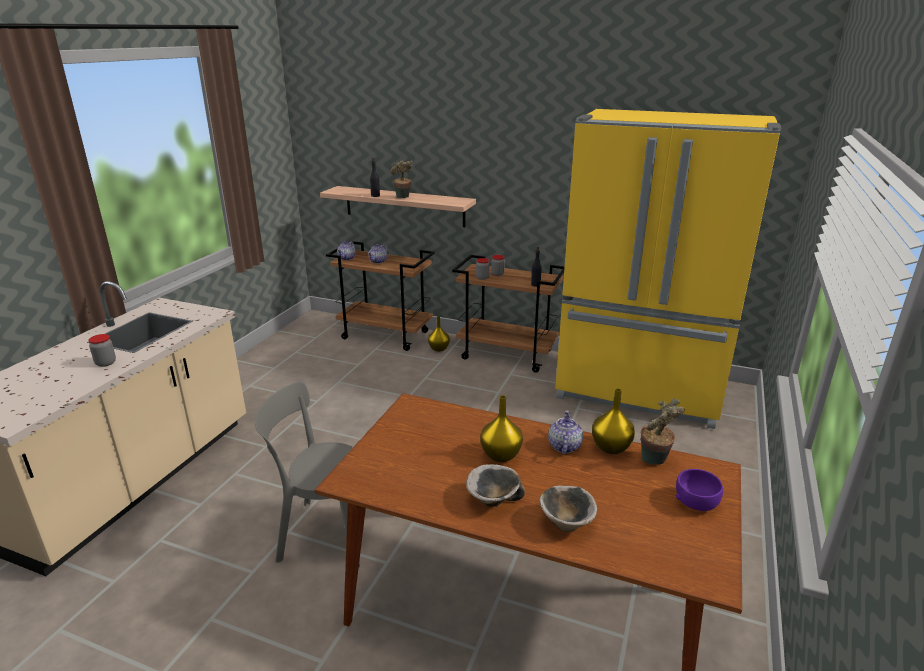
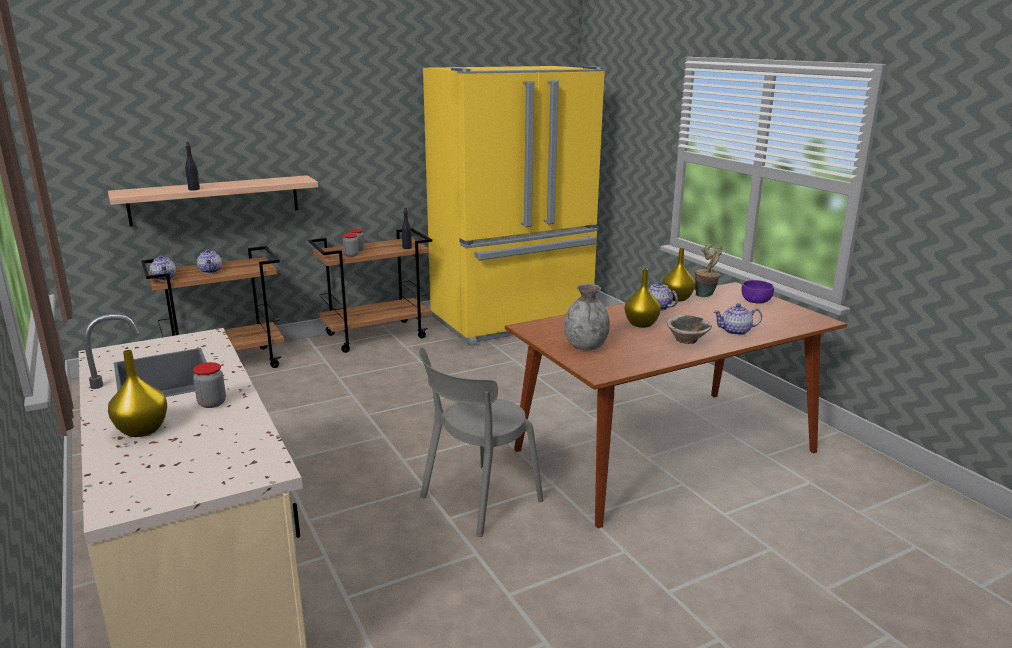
camera: 50 degrees left, 5 degrees down
potted plant [390,160,412,198] -> none
yellow vase [428,316,450,352] -> yellow vase moved to [108,350,167,437]
bowl [539,485,597,532] -> teapot [713,303,762,335]
none -> grey vase [564,284,610,350]

